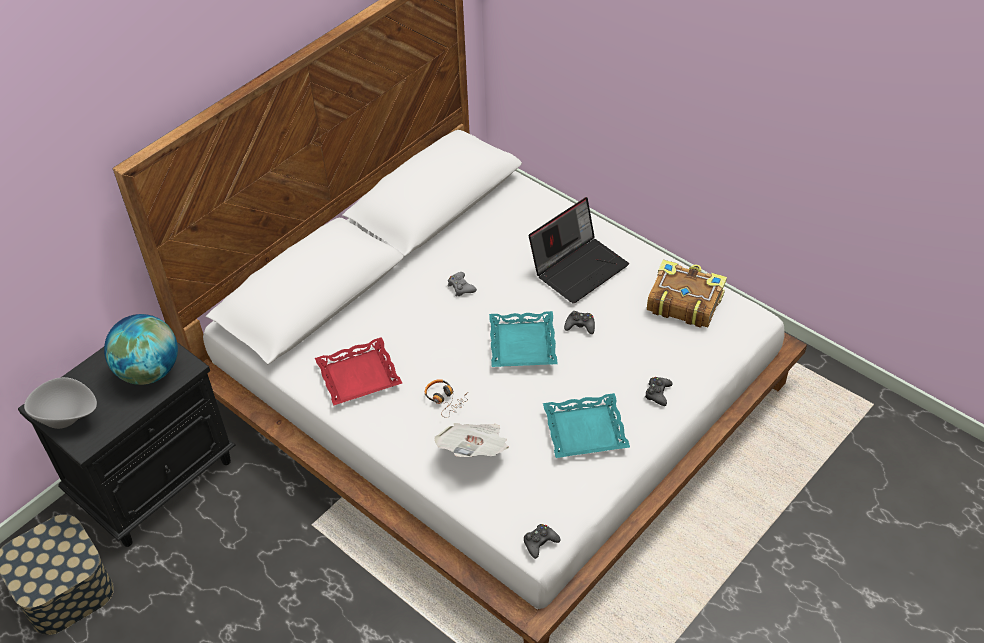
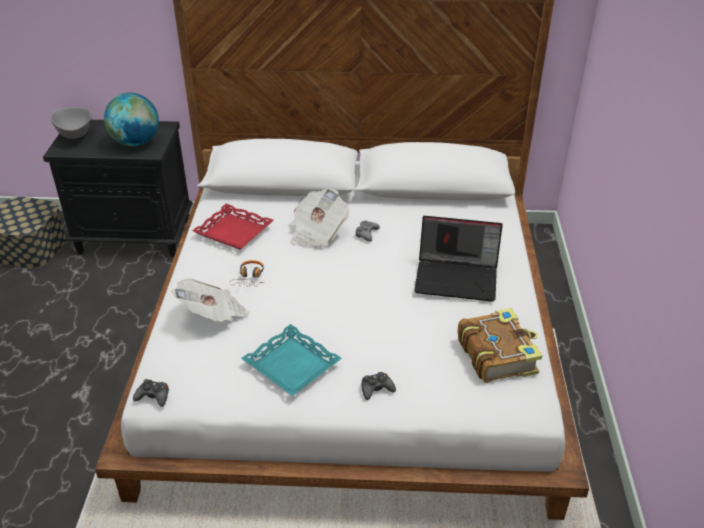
camera: 50 degrees right, 10 degrees down
turquoise tray [489,311,558,367] -> none
black game controller [564,311,595,334] -> none
none -> newspaper [291,188,349,247]

